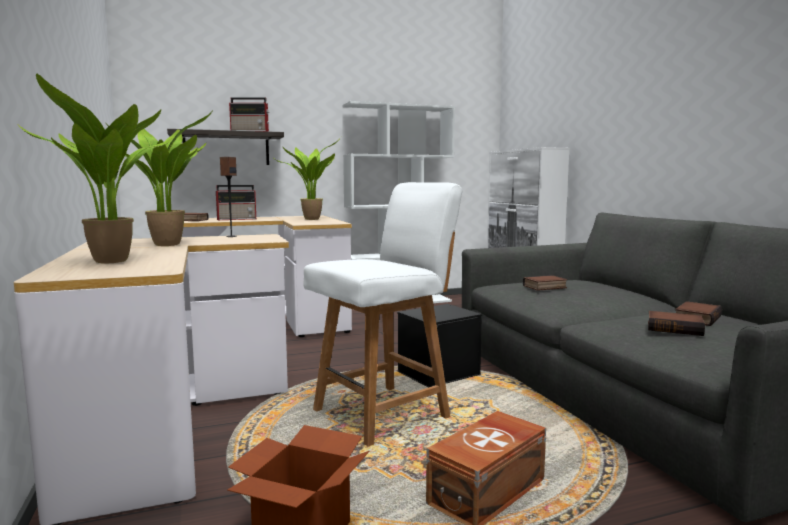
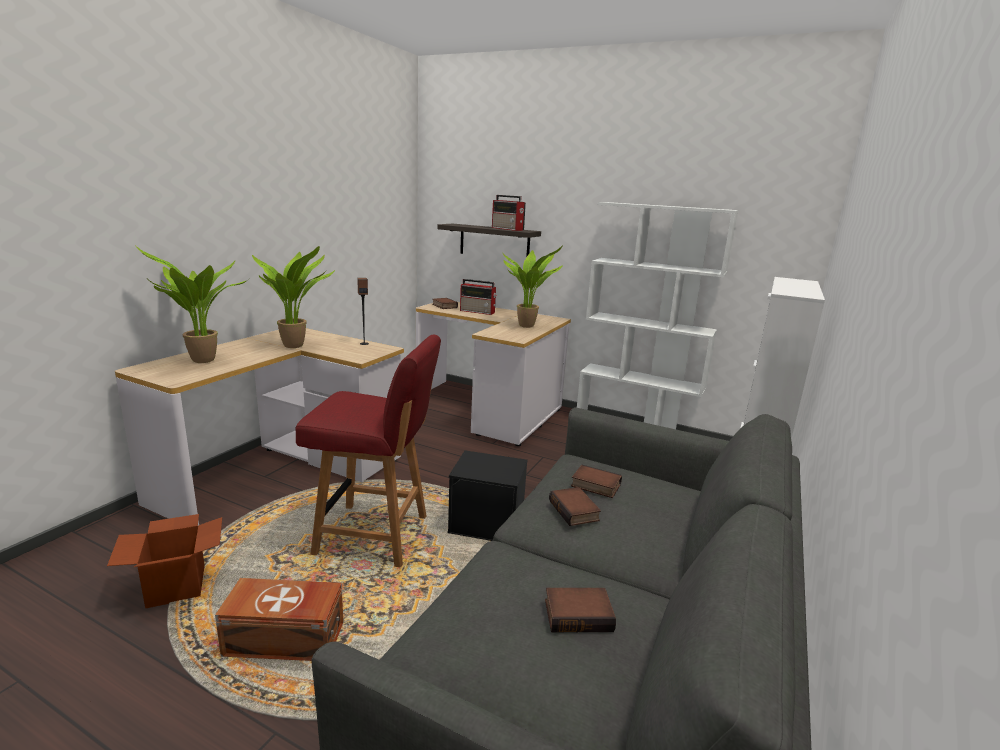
camera: 45 degrees right, 10 degrees up
white chair [303,182,462,446] -> red chair [295,335,441,567]
book [648,311,705,336] -> book moved to [549,487,601,526]

